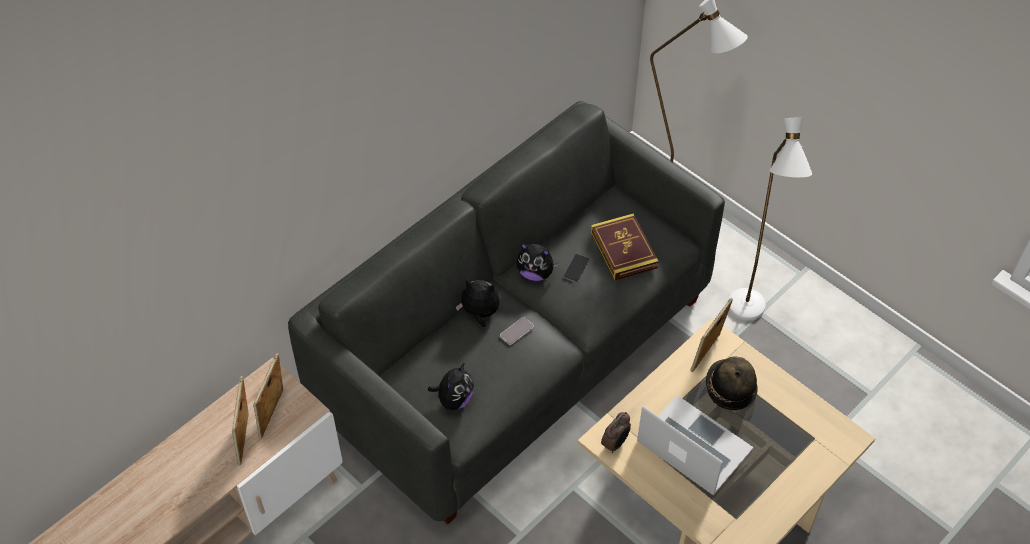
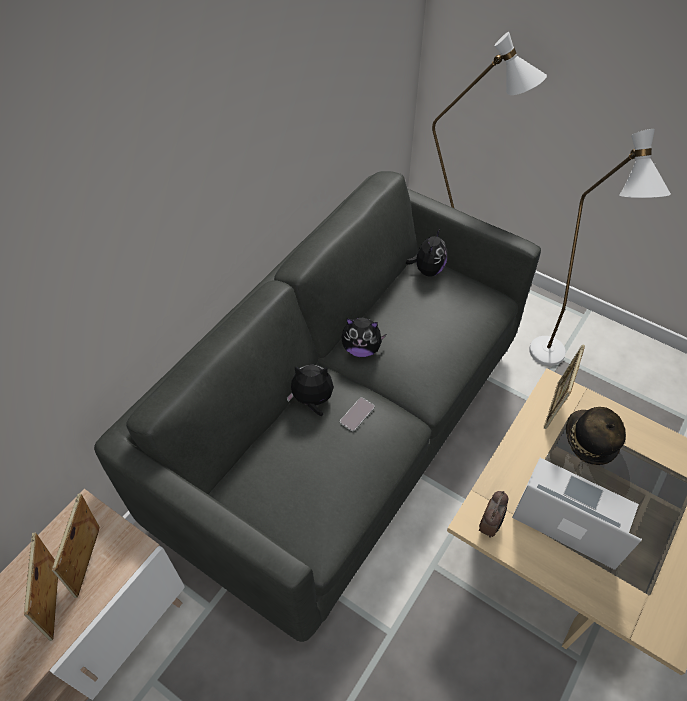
camera: 10 degrees left, 0 degrees up
plush toy [428,363,474,410] -> plush toy moved to [406,229,447,277]
phone [564,254,589,282] -> none
book [591,214,659,280] -> none

